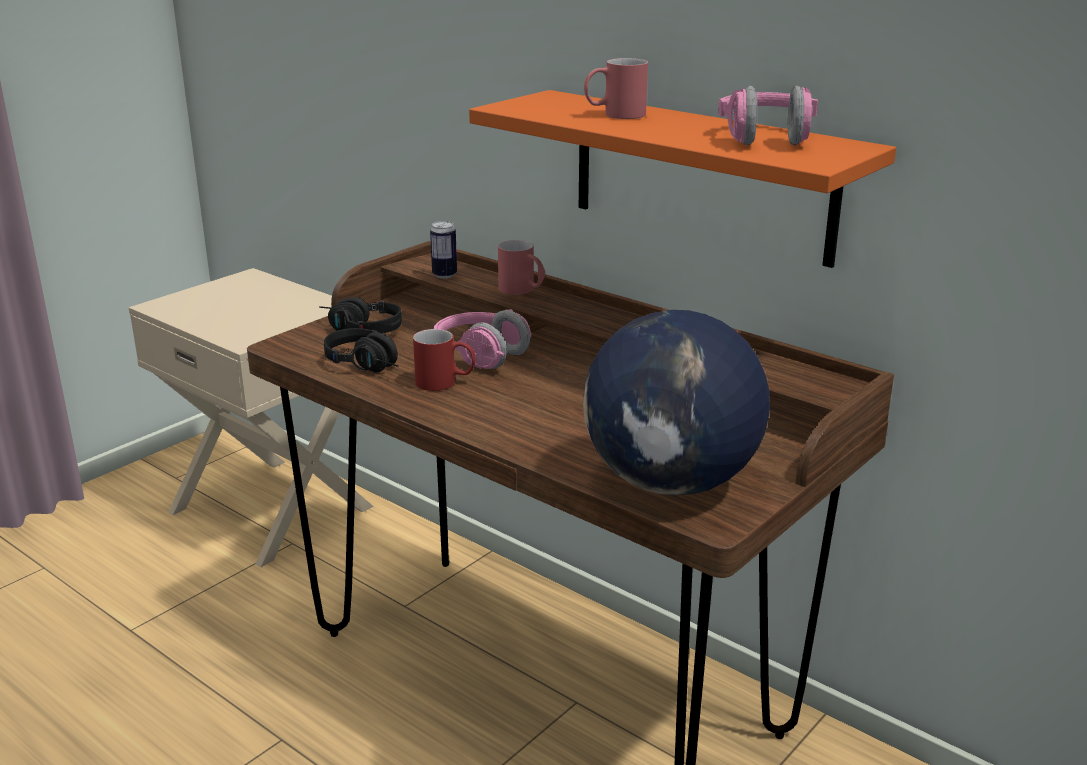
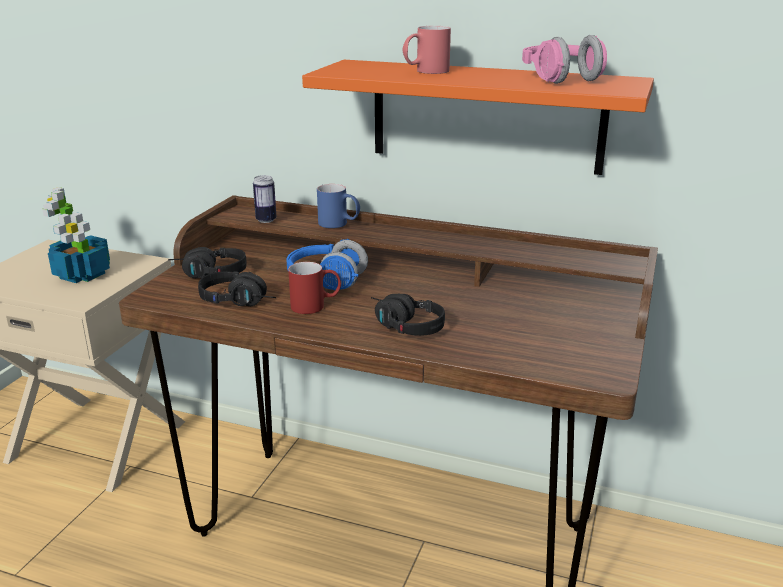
camera: 20 degrees left, 0 degrees up
pink headphones [434,309,531,369] -> blue headphones [286,239,368,290]
red mug [498,240,545,295] -> blue mug [317,184,360,228]
globe [583,310,770,495] -> none
none -> potted plant [42,187,110,283]
none -> black headphones [371,294,445,336]

